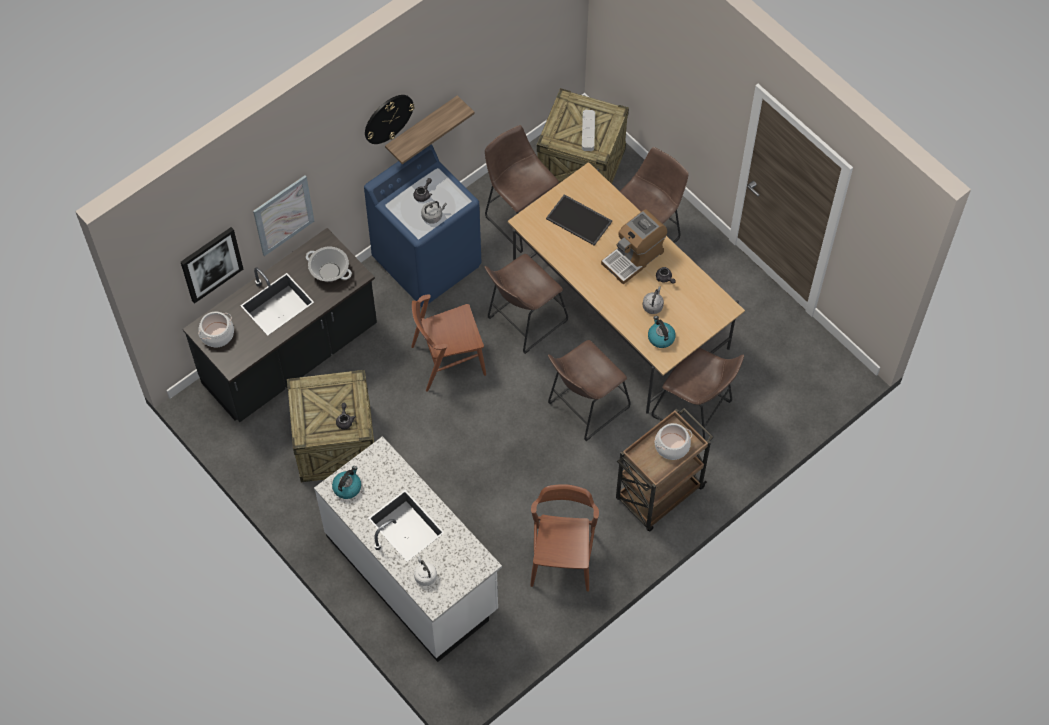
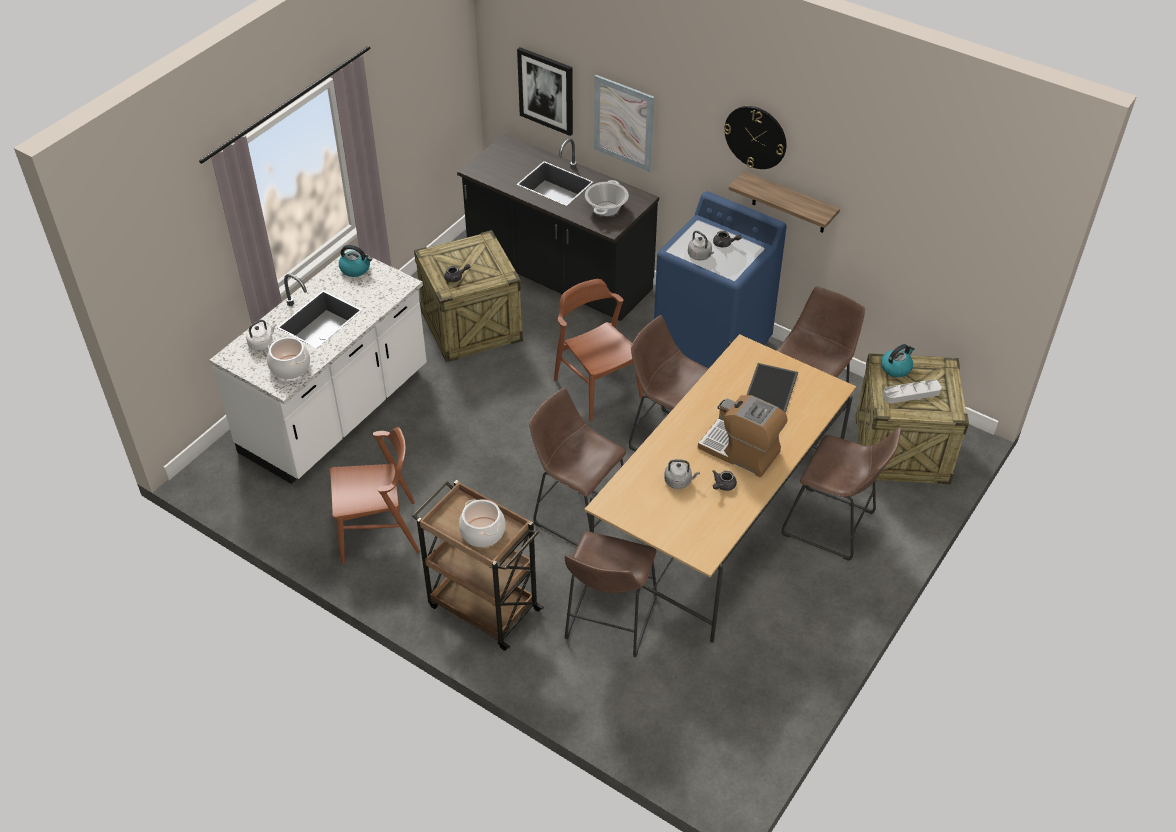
camera: 75 degrees right, 15 degrees down
cooking pot [198,311,234,347] -> cooking pot moved to [267,337,310,379]
kettle [648,316,676,348] -> kettle moved to [881,344,915,377]

